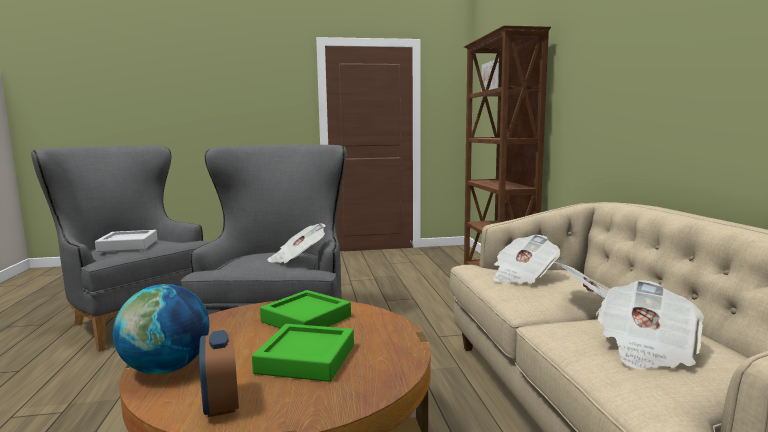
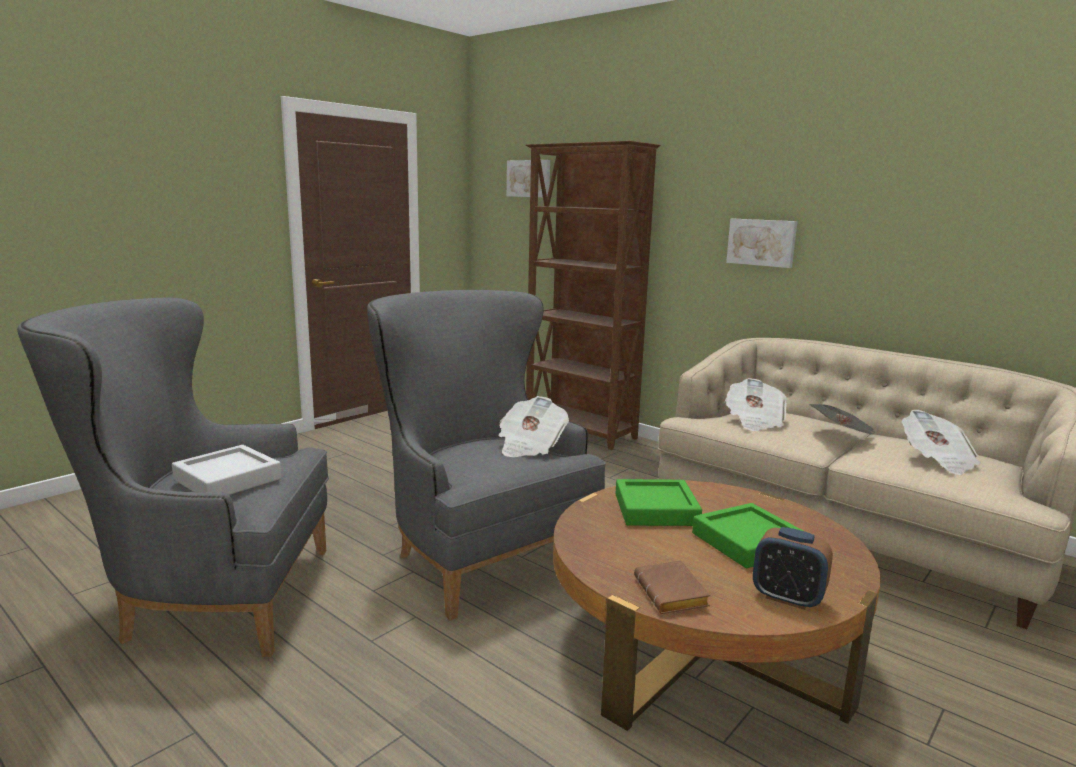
camera: 40 degrees left, 5 degrees up
globe [113,284,209,374] -> brown book [634,561,710,614]
none -> picture [726,219,797,268]

